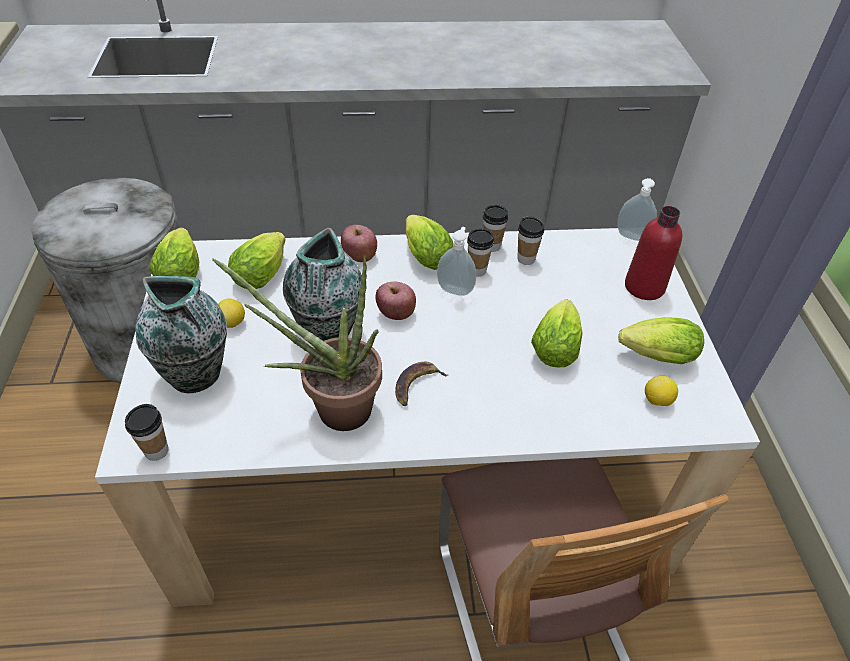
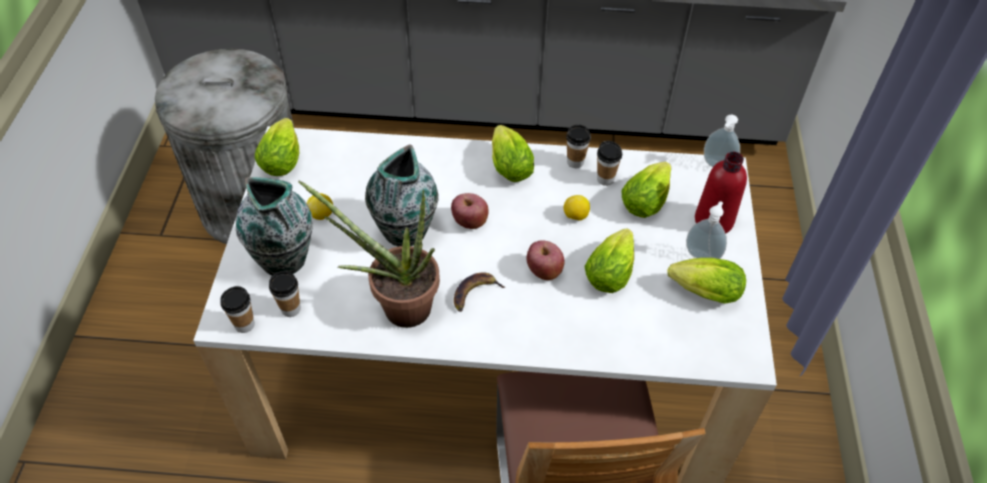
camera: 10 degrees right, 5 degrees up
lettuce [228,232,285,289] -> lettuce moved to [621,162,671,218]
apple [341,225,377,262] -> apple moved to [527,240,564,280]
soap dispenser [437,227,476,296] -> soap dispenser moved to [686,201,727,259]
cup [467,229,494,277] -> cup moved to [269,271,301,317]
lemon [645,376,678,406] -> lemon moved to [564,195,590,220]

